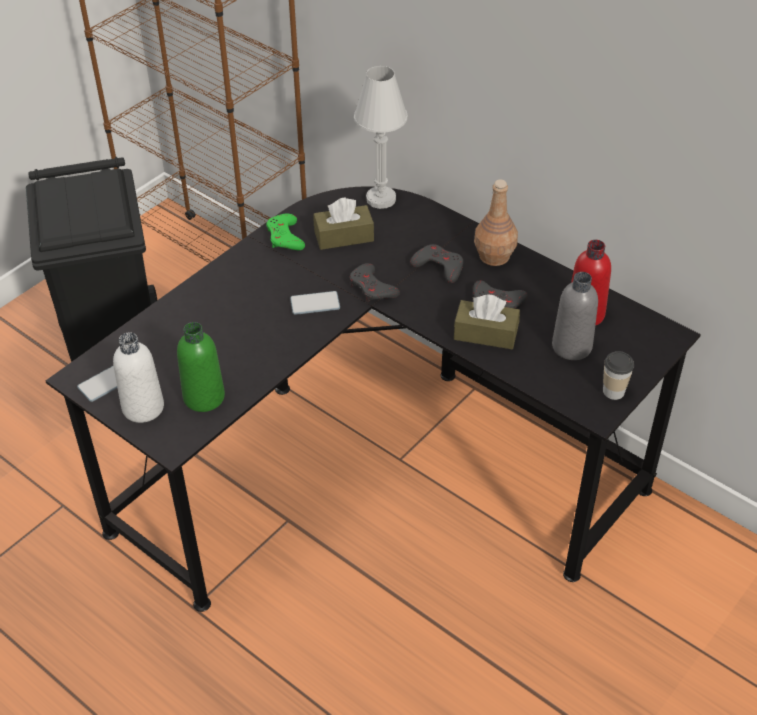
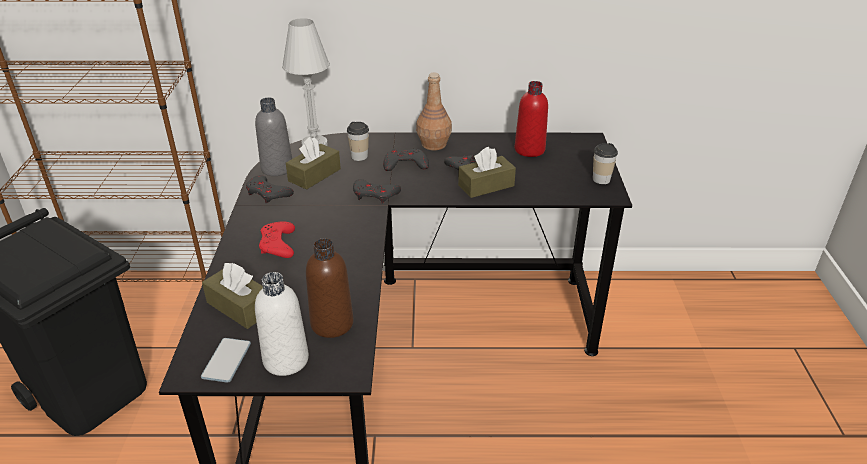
camera: 40 degrees left, 10 degrees down
green bottle [177,322,225,412] -> brown bottle [306,238,354,338]
green game controller [266,214,305,250] -> grey game controller [246,175,294,203]
phone [290,291,340,315] -> none
grey bottle [552,272,598,360] -> grey bottle moved to [255,98,292,176]
none -> brown tissue box [202,263,263,329]
none -> red game controller [259,221,295,258]
none -> cup [347,122,369,161]

